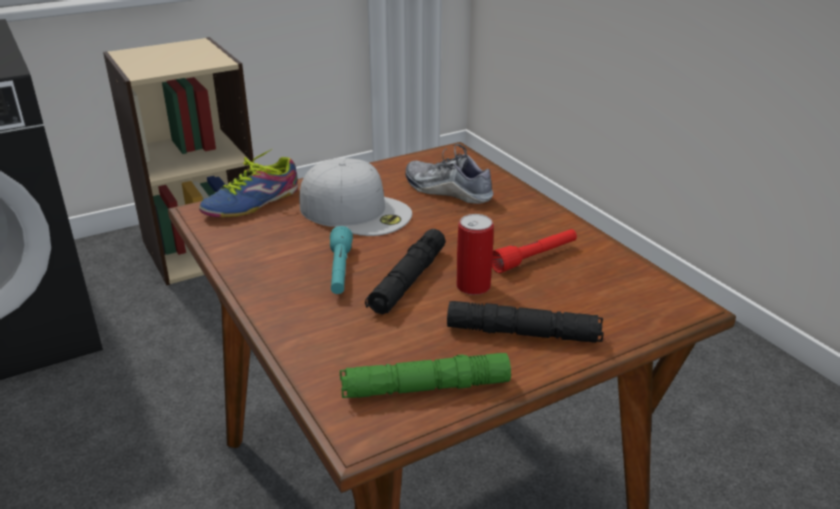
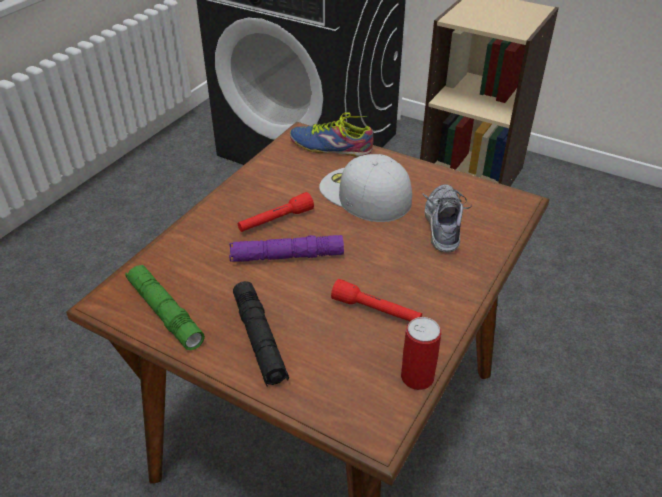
camera: 60 degrees right, 10 degrees up
white cap [299,158,412,236] -> white cap turned 135 degrees clockwise [319,154,412,222]
turquoise flashlight [330,226,353,294] -> red flashlight [238,192,314,232]
black flashlight [365,229,446,314] -> purple flashlight [229,235,344,262]
can [457,214,494,295] -> can moved to [401,317,441,390]

